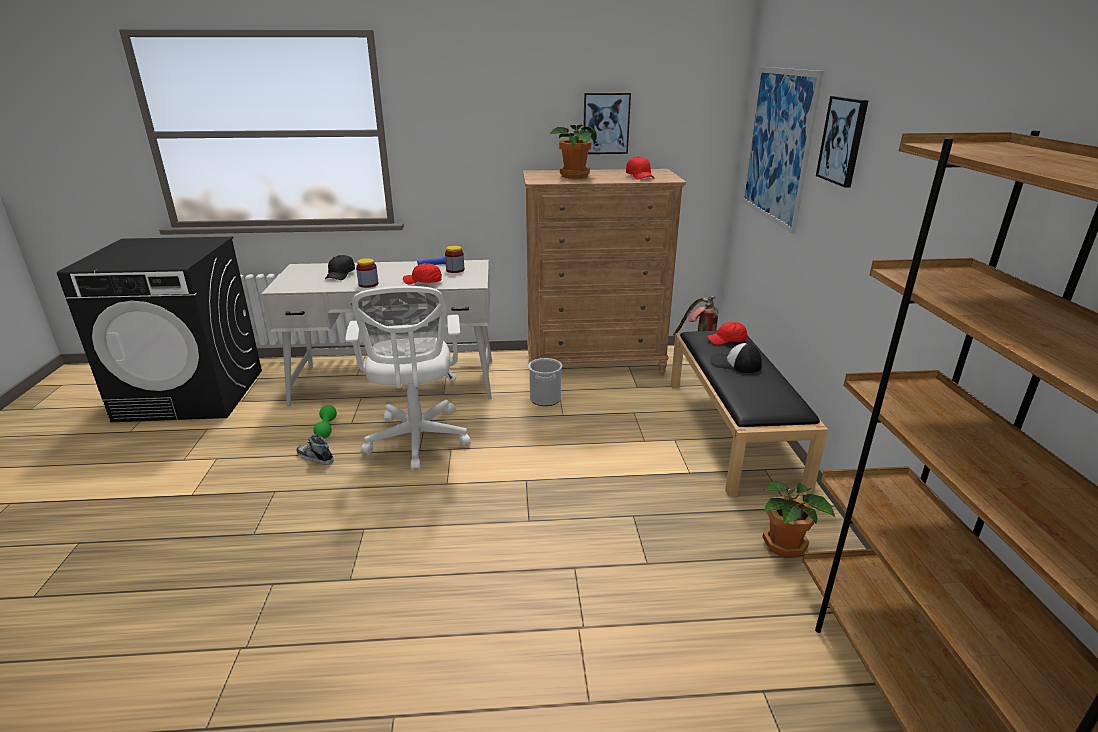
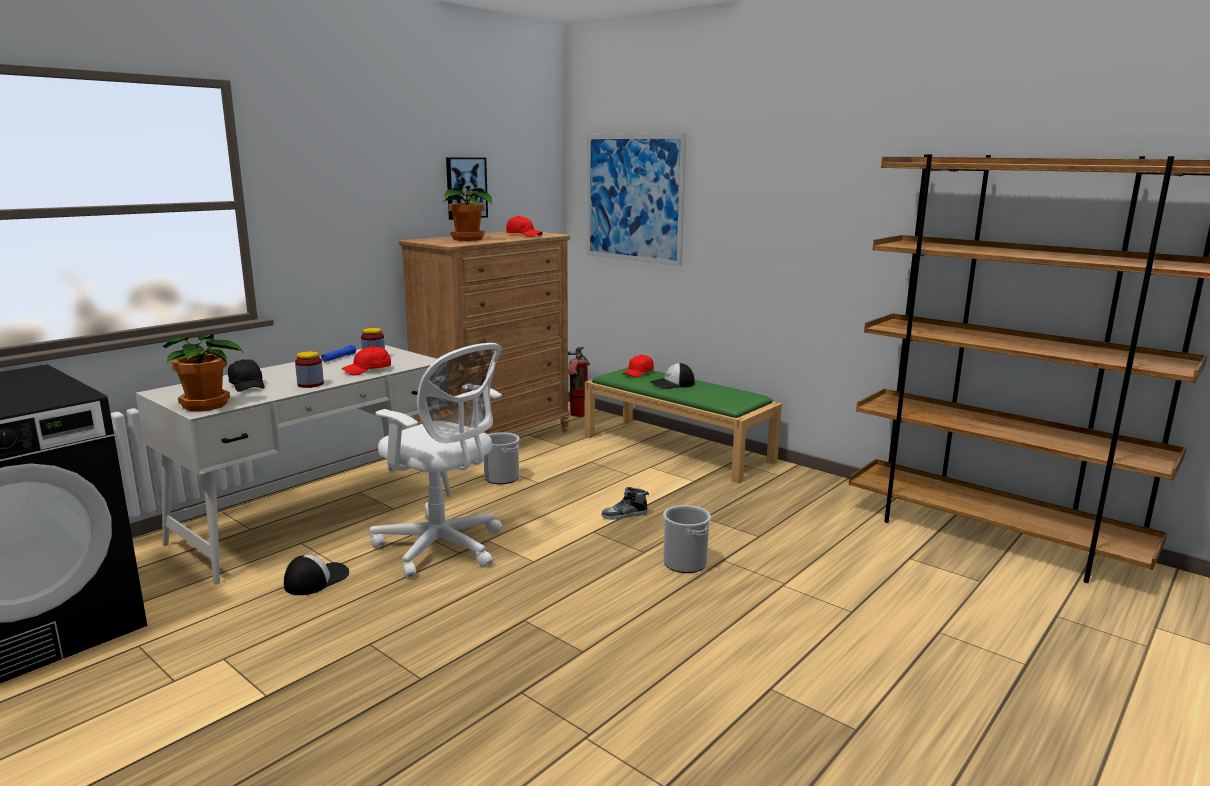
camera: 45 degrees left, 10 degrees down
shoe [296,434,333,465] -> shoe moved to [602,487,649,520]
green dumbbell [313,405,337,438] -> cap [284,555,349,595]
black bench [671,331,828,496] -> green bench [585,368,782,484]
potted plant [762,481,836,558] -> potted plant moved to [163,334,245,411]
picture [816,96,868,188] -> none
none -> bucket [663,505,711,573]

